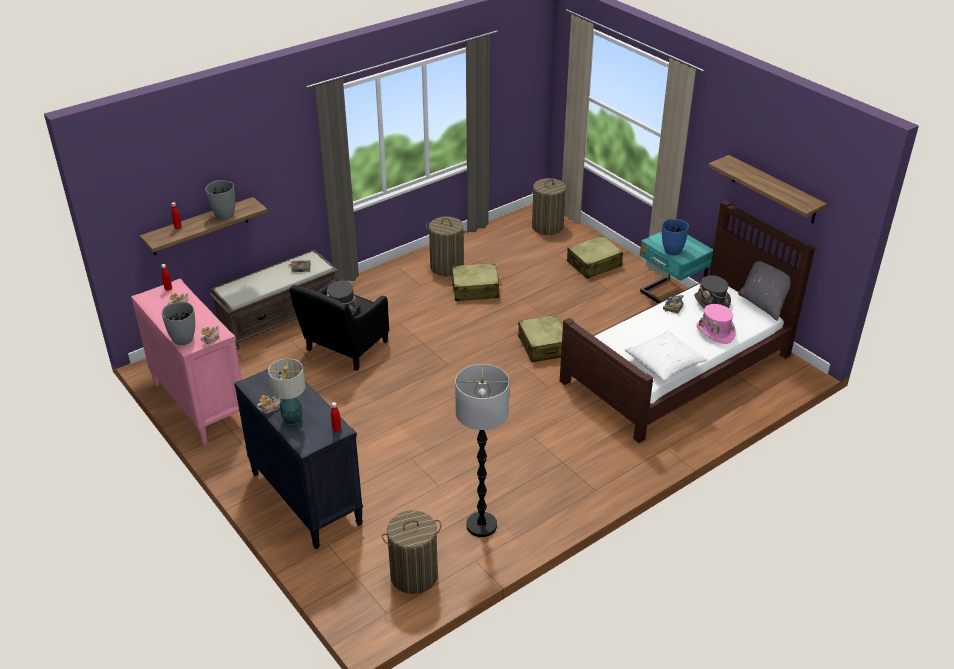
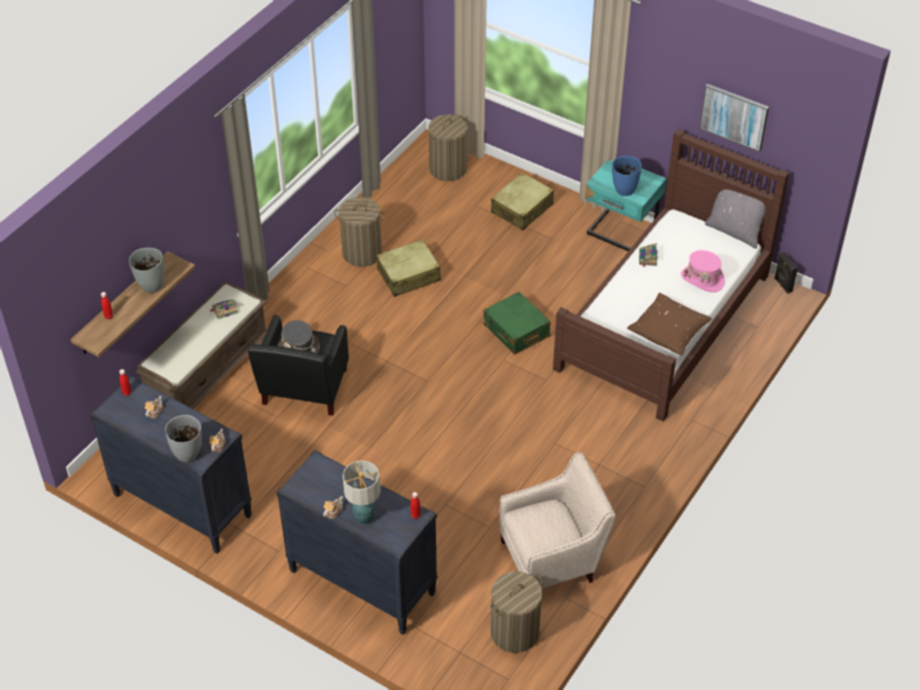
camera: 20 degrees left, 10 degrees up
pink dresser [131,279,242,446] -> black dresser [90,376,252,554]
floor lamp [455,364,509,537] -> beige armchair [499,452,616,588]
beige suitcase [518,315,563,362] -> green suitcase [484,292,551,355]
white pillow [625,331,707,381] -> brown pillow [627,293,712,356]
grey hat [694,275,731,308] -> none
shelf [708,155,827,223] -> picture [699,84,769,152]
none -> black speaker [774,252,798,294]

